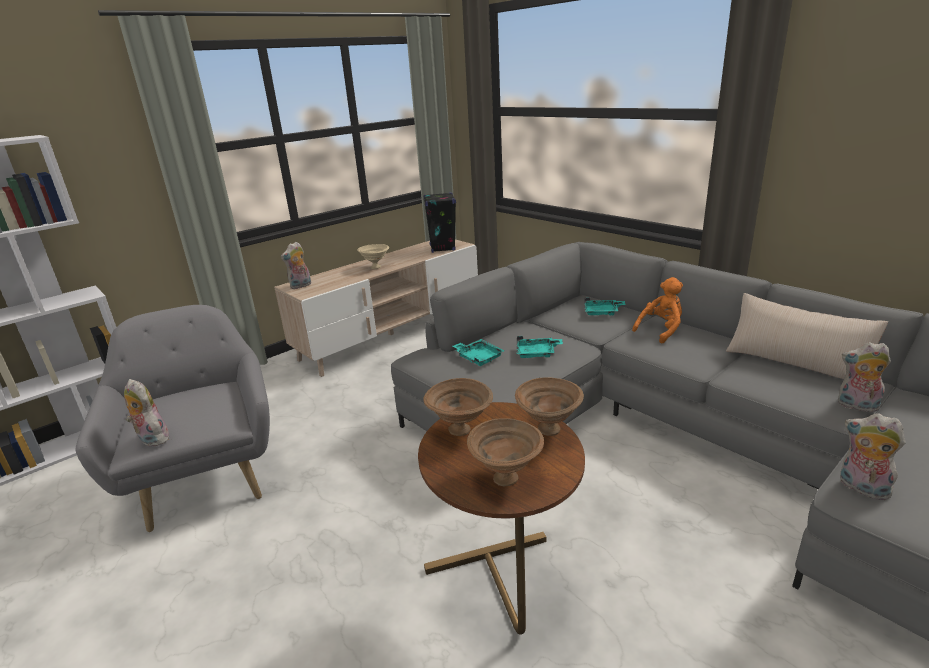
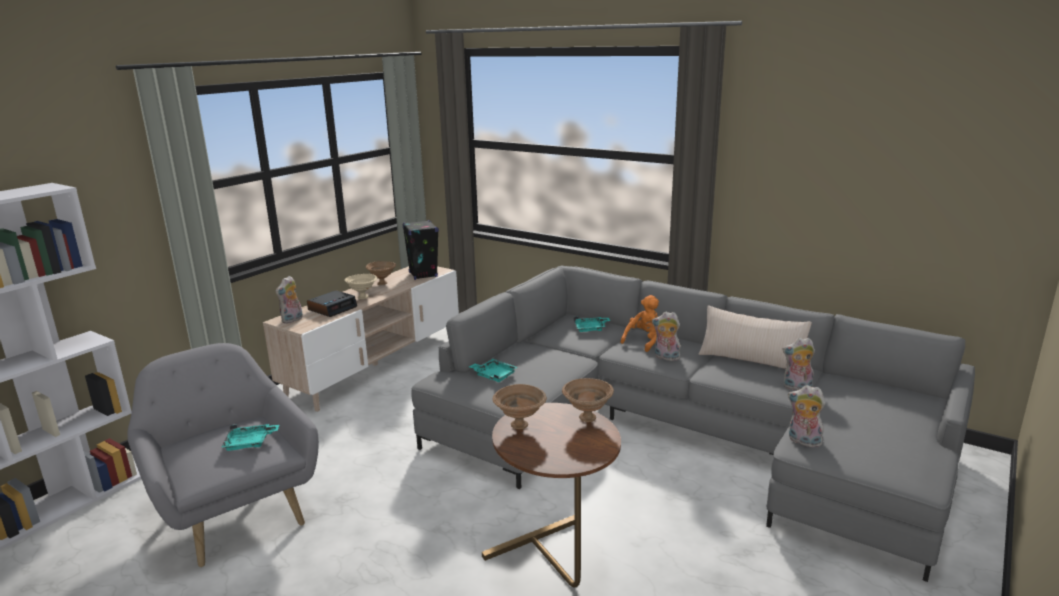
camera: 15 degrees left, 5 degrees down
plush toy [124,379,169,447] -> plush toy moved to [652,312,681,361]
brown bowl [467,418,544,486] -> brown bowl moved to [366,261,396,285]
turquoise tray [517,336,563,358] -> turquoise tray moved to [221,424,279,451]
none -> alarm clock [307,290,357,317]

